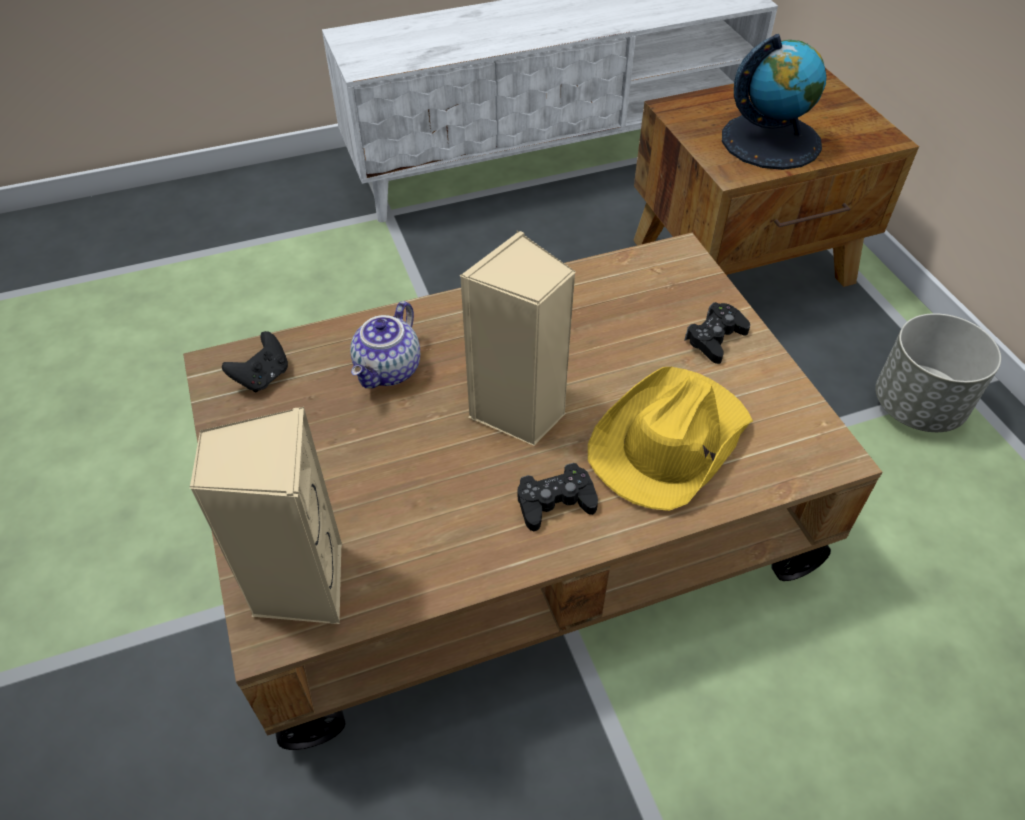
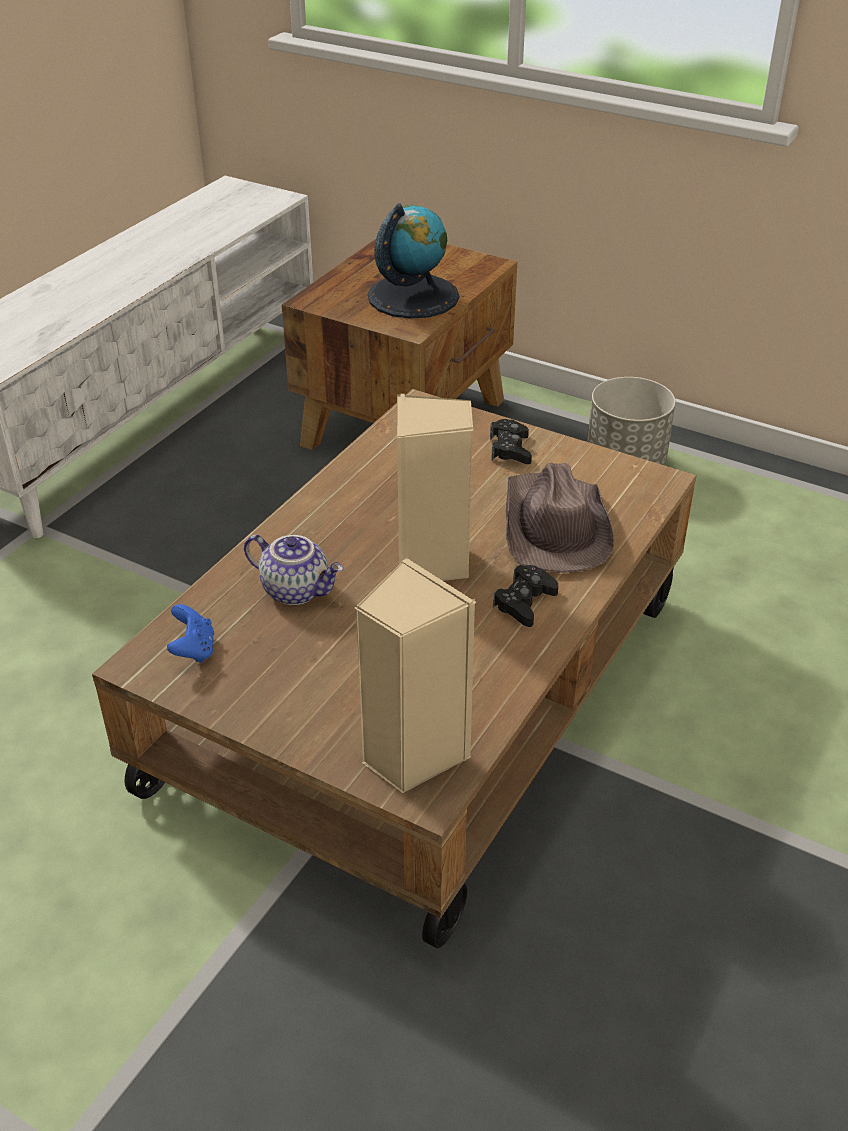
camera: 40 degrees left, 10 degrees down
black game controller [222,331,288,392] -> blue game controller [167,604,214,663]
teapot [350,301,420,388] -> teapot turned 45 degrees counterclockwise [244,535,343,605]
yellow hat [588,367,753,511] -> brown hat [506,463,614,573]

